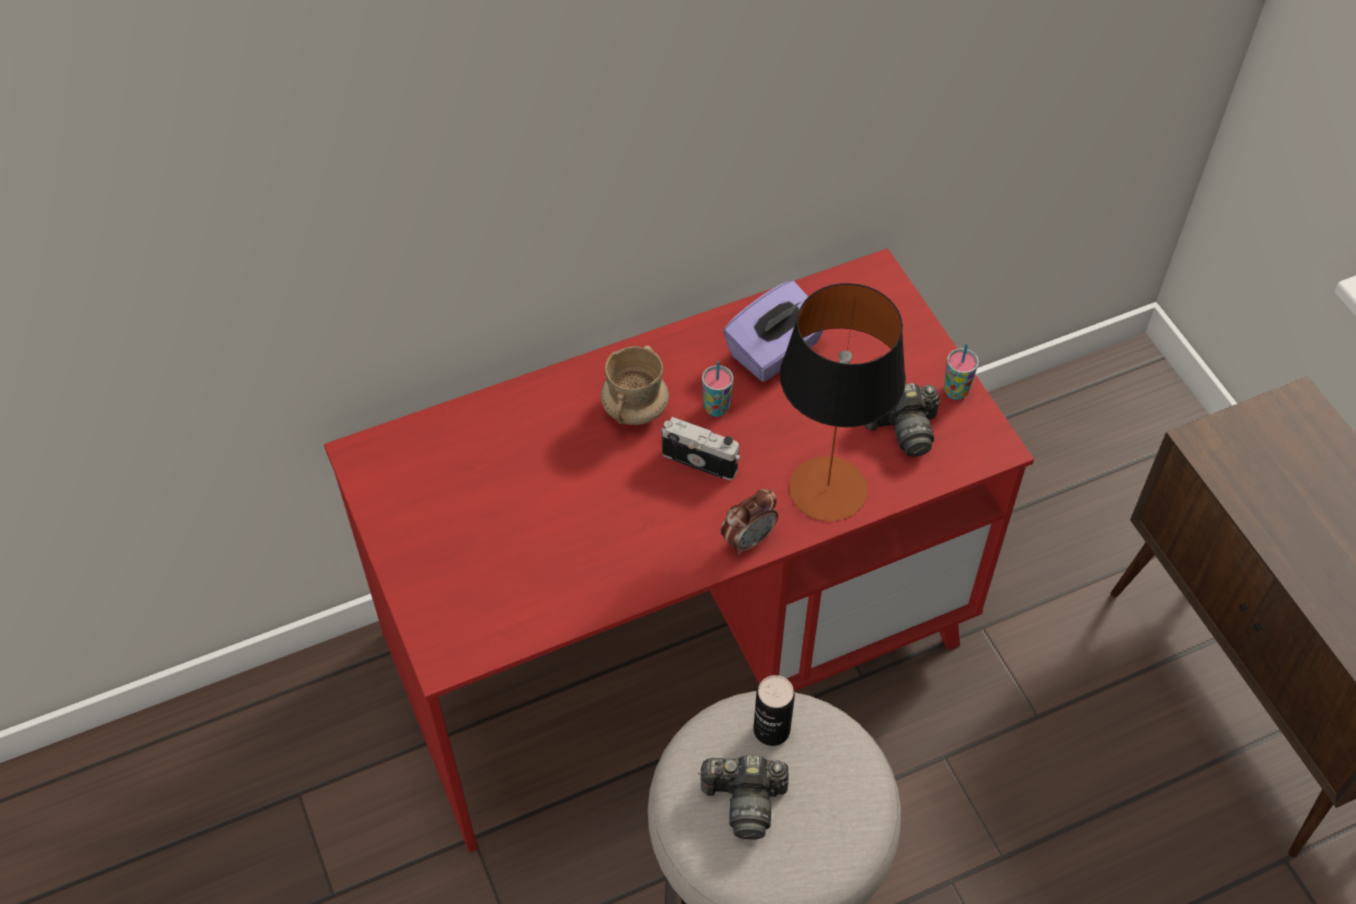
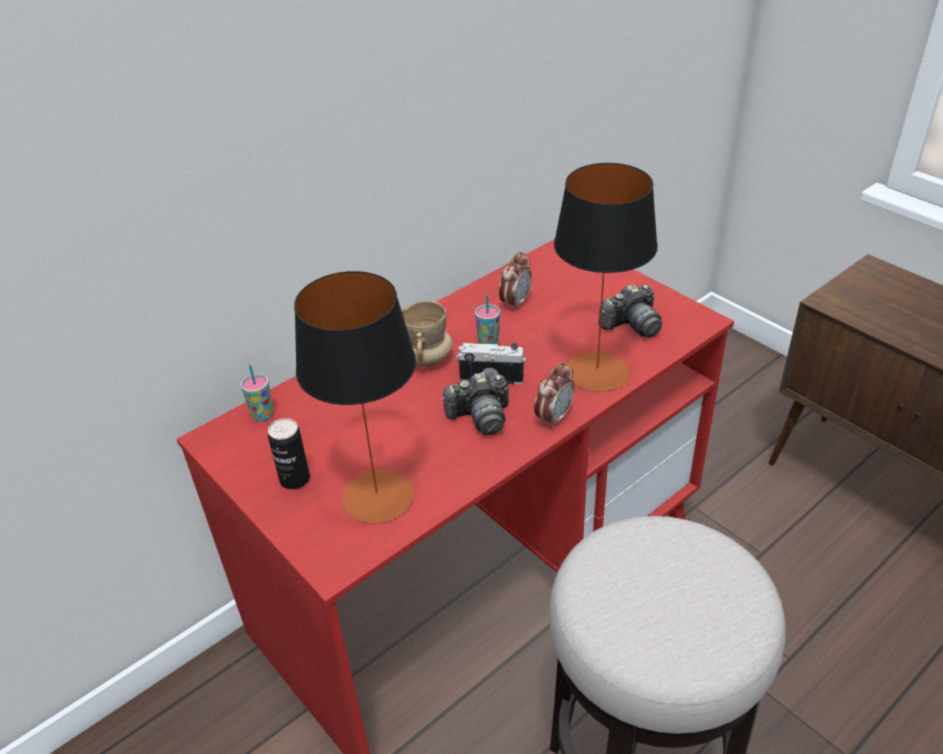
camera: 15 degrees left, 15 degrees down
camera [698,755,789,840] -> camera moved to [442,372,509,435]
purple tissue box [723,281,824,382] -> alarm clock [499,252,532,311]
can [754,675,795,746] -> can moved to [268,418,310,489]
cup [944,344,979,400] -> cup moved to [241,365,273,421]
none -> table lamp [294,271,416,524]

